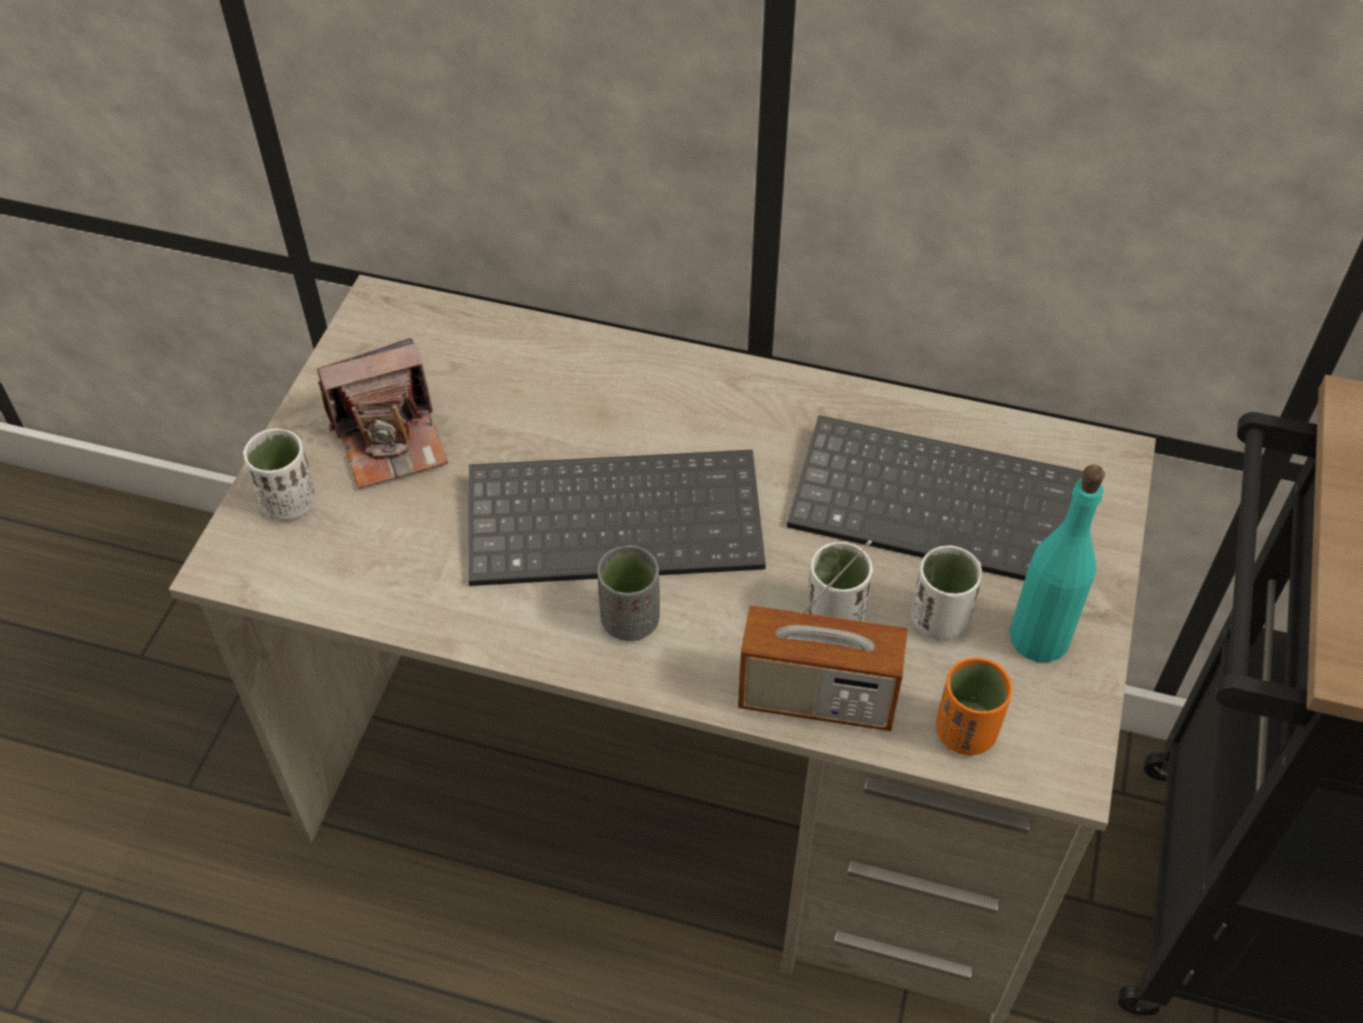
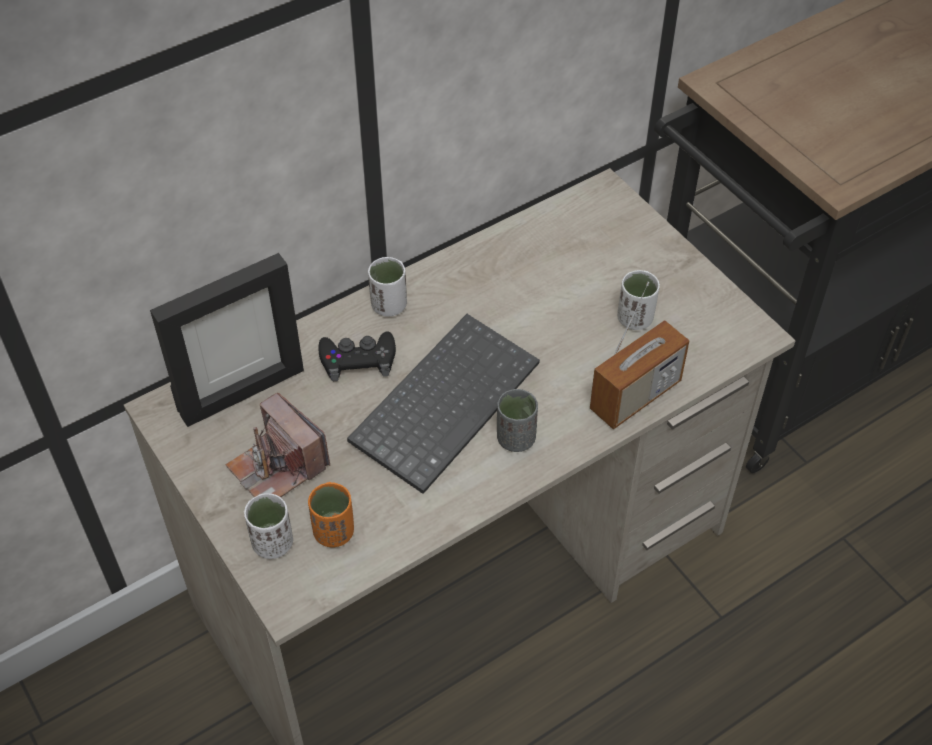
camera: 50 degrees left, 0 degrees up
camera [317,338,448,489] -> camera turned 120 degrees clockwise [225,392,330,497]
keyboard [787,415,1084,581] -> none
white cup [807,542,873,622] -> white cup moved to [368,257,407,317]
orange cup [936,658,1013,755] -> orange cup moved to [308,482,354,547]
turquoise bottle [1009,465,1105,662] -> none
none -> picture frame [150,253,304,427]
none -> black game controller [318,331,396,381]

